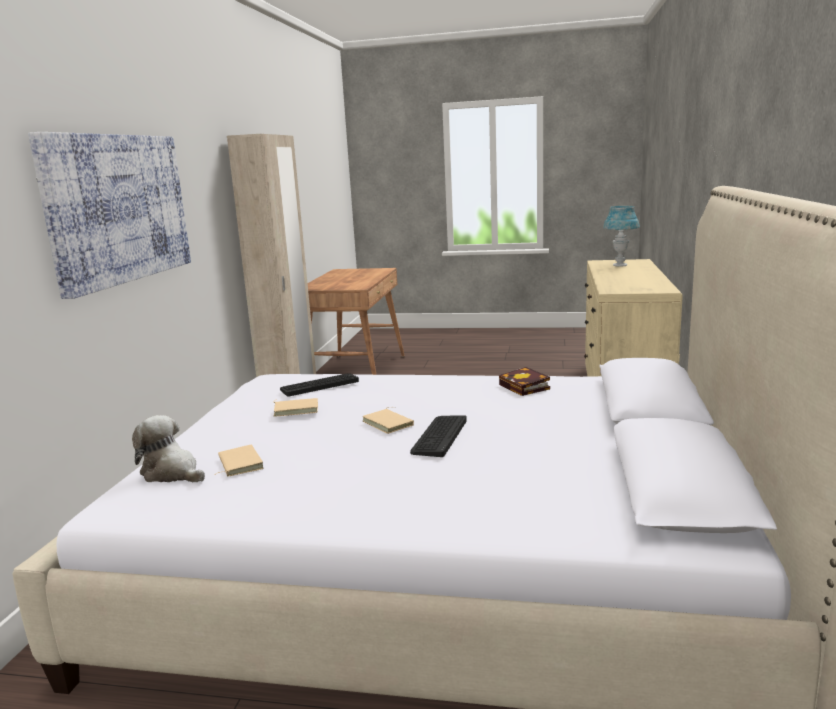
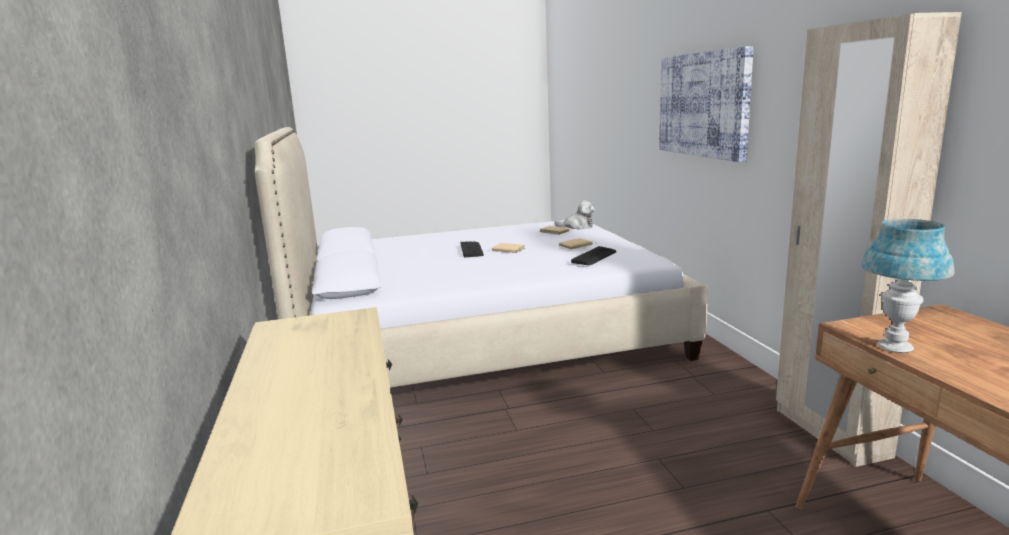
camera: 155 degrees right, 0 degrees up
book [499,367,550,396] -> none
blue table lamp [603,206,640,267] -> blue table lamp moved to [861,219,955,353]

